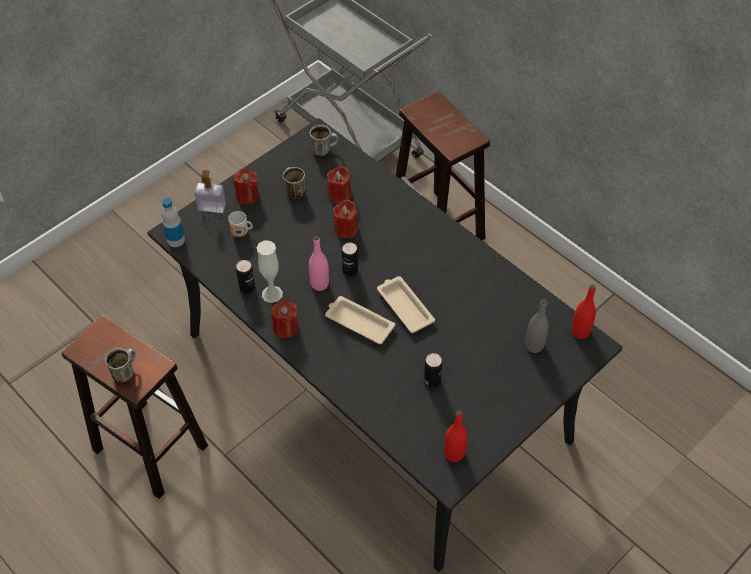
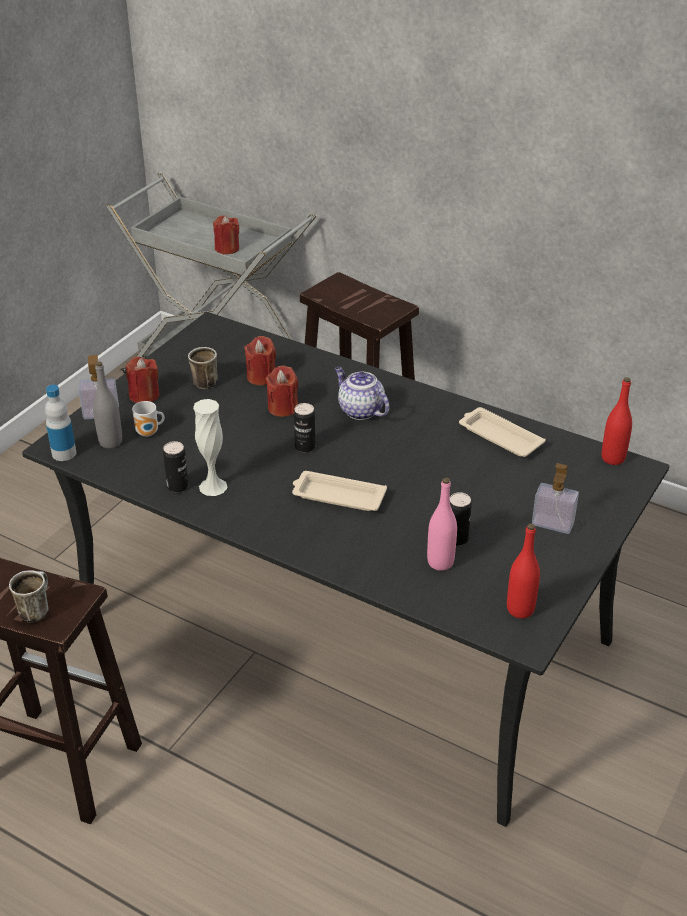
camera: 15 degrees left, 15 degrees down
red candle [271,300,298,338] -> red candle moved to [213,216,239,254]
pink bottle [309,236,329,291] -> pink bottle moved to [427,478,457,571]
mug [310,125,338,156] -> none
beige tray [377,276,435,333] -> beige tray moved to [459,407,545,457]
grey bottle [525,299,549,353] -> grey bottle moved to [93,362,122,448]
none -> teapot [335,367,390,420]
none -> soap dispenser [532,463,579,534]

